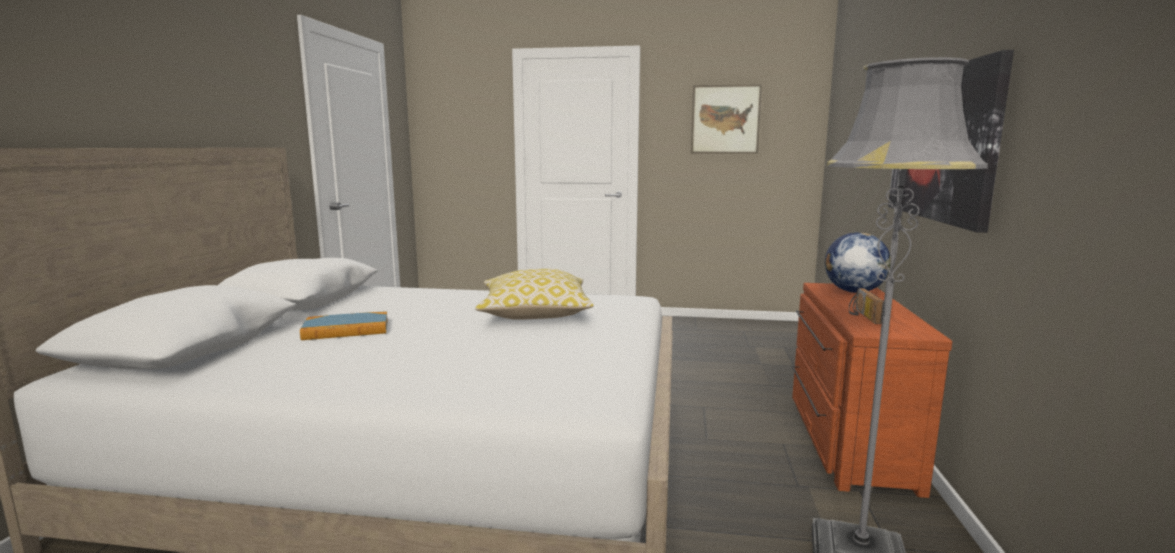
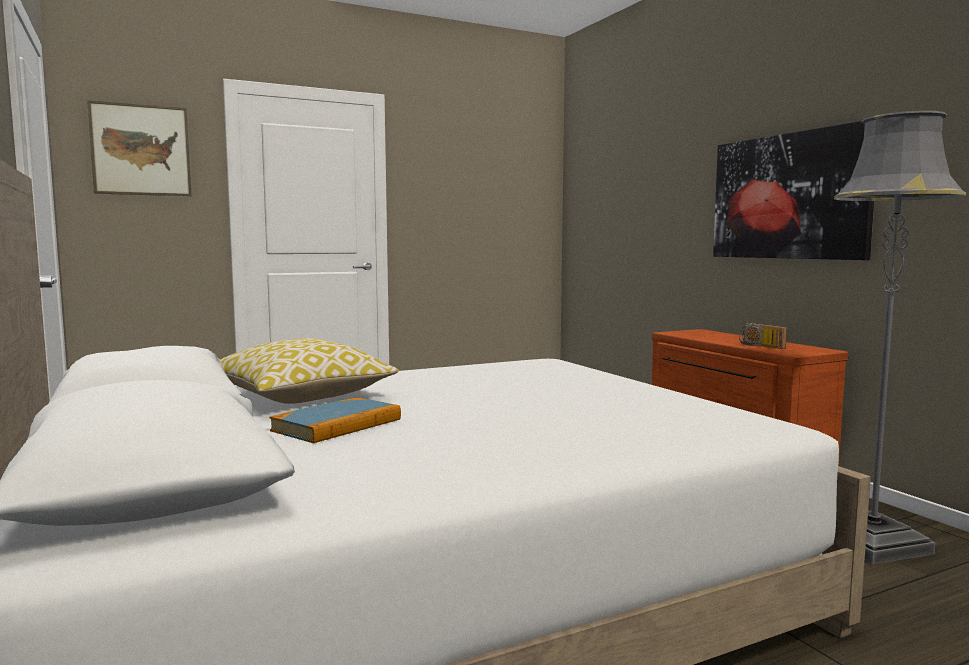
camera: 35 degrees left, 5 degrees down
pillow [475,269,594,320] -> pillow moved to [219,338,399,404]
picture [691,84,762,154] -> picture moved to [87,100,192,196]
globe [825,232,890,293] -> none

